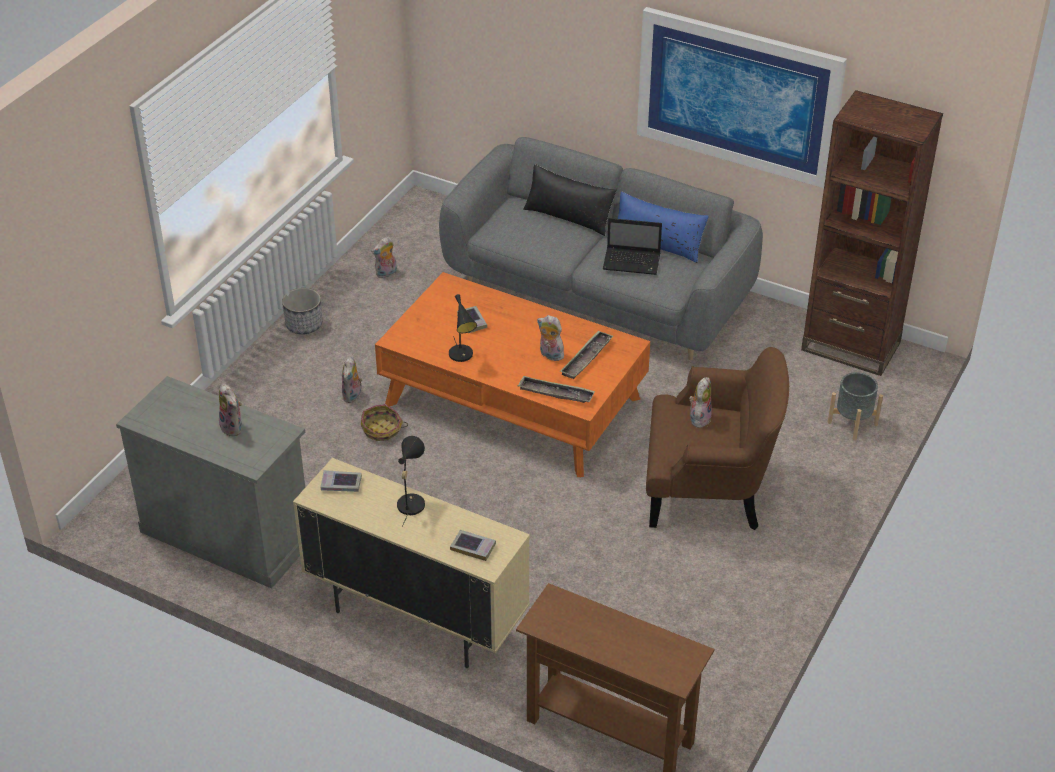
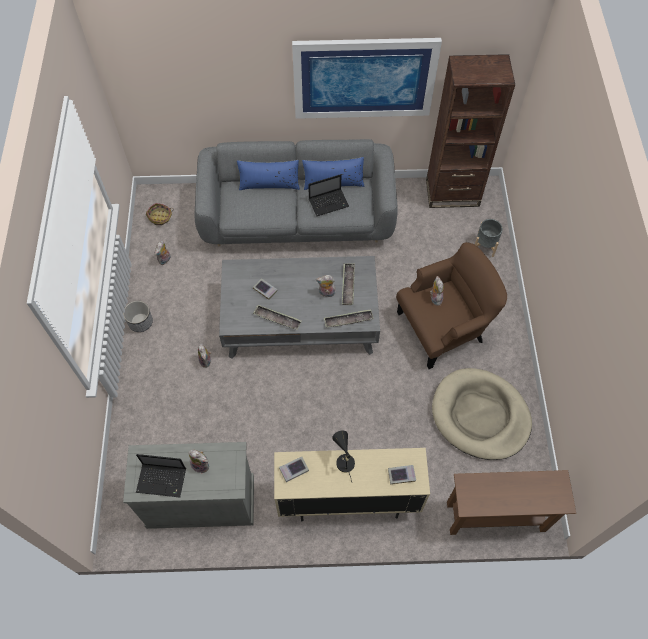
camera: 30 degrees left, 20 degrees up
basket [361,404,408,441] -> basket moved to [146,203,174,225]
orange coffee table [375,272,650,477] -> grey coffee table [219,256,380,359]
black table lamp [449,294,477,362] -> tray [253,305,302,330]
black pillow [523,164,616,236] -> blue pillow [237,160,300,190]
none -> laptop [136,454,186,497]
none -> beige dog bed [432,368,532,460]

